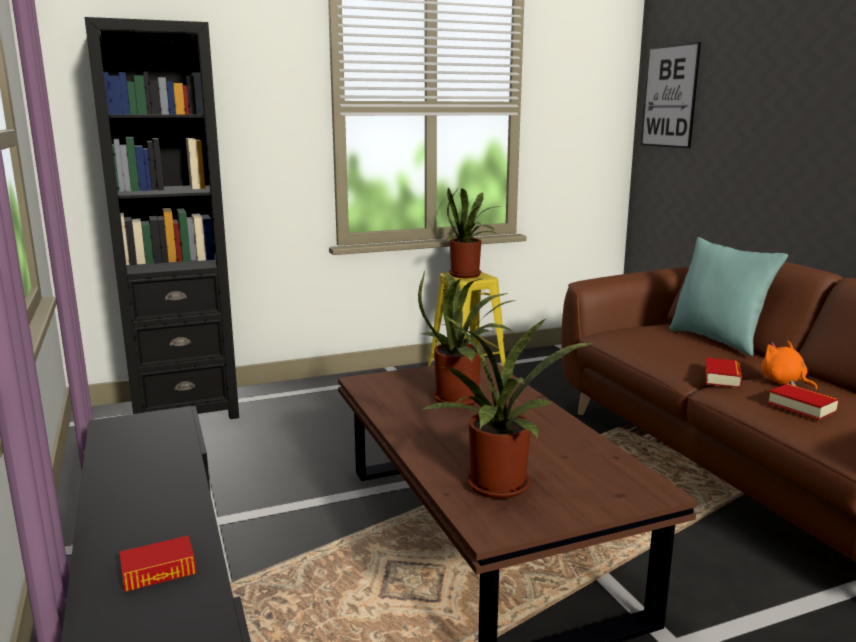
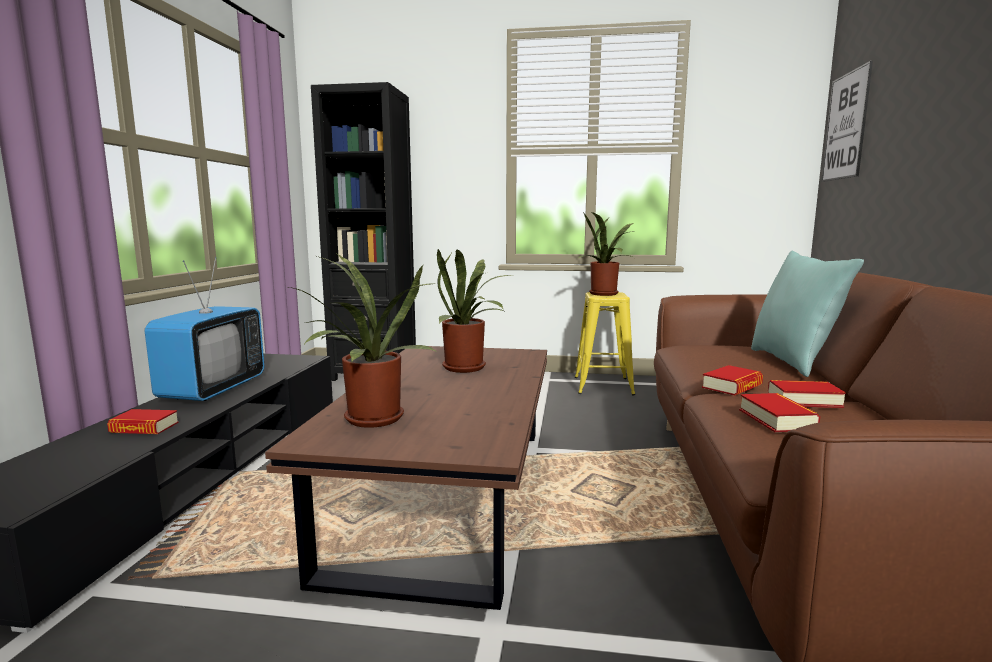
camera: 30 degrees right, 5 degrees down
orange plush toy [761,341,818,391] -> book [768,380,846,408]
none -> television [145,257,264,401]

